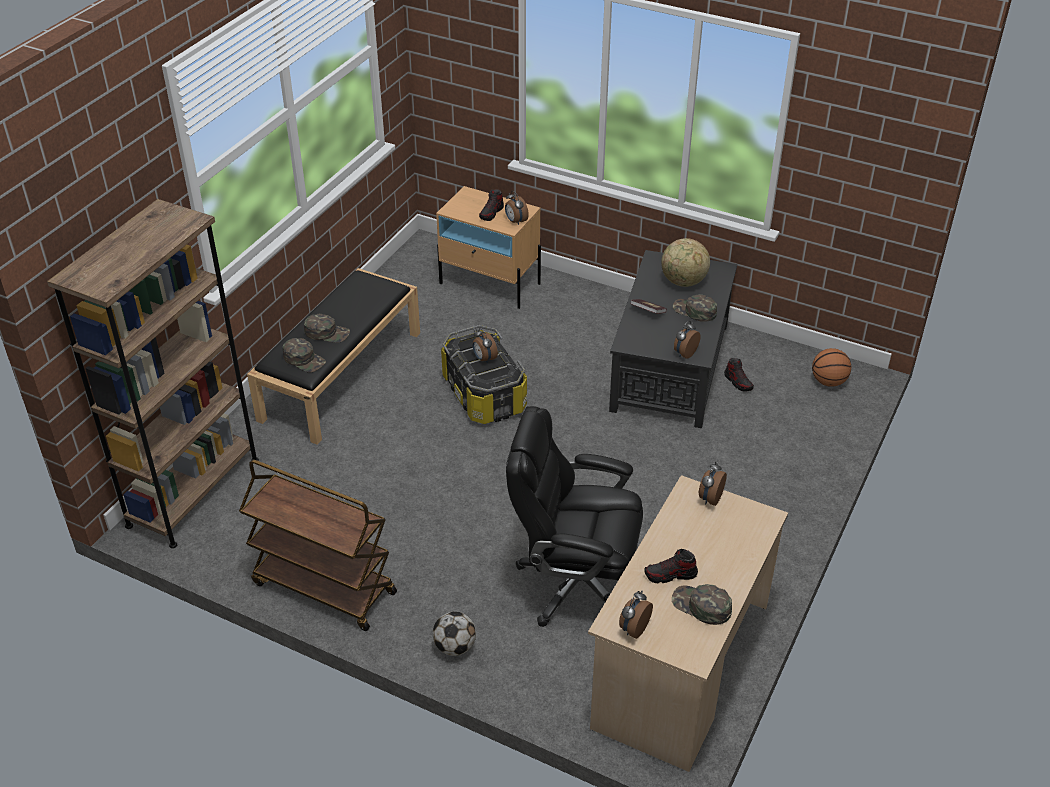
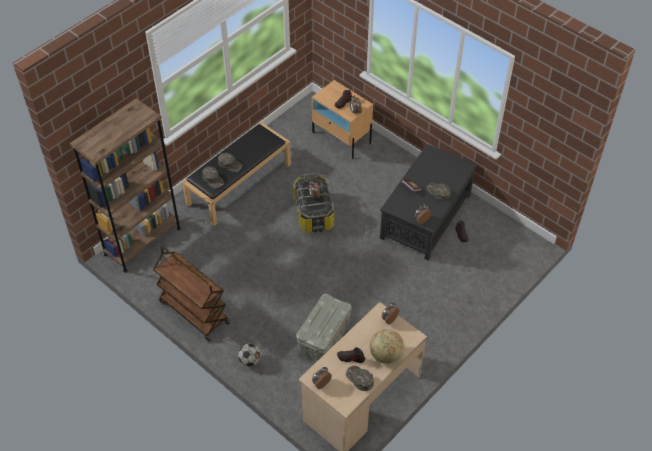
camera: 15 degrees right, 10 degrees up
black office chair [506,406,643,627] -> grey storage box [296,294,352,362]
globe [661,238,710,287] -> globe moved to [370,329,404,364]
basketball [812,348,851,387] -> none

